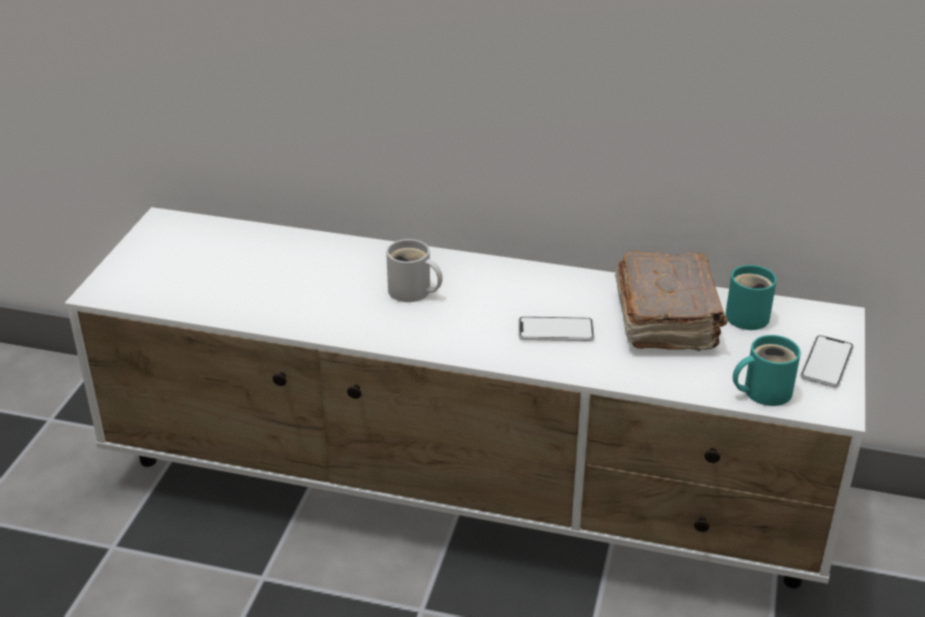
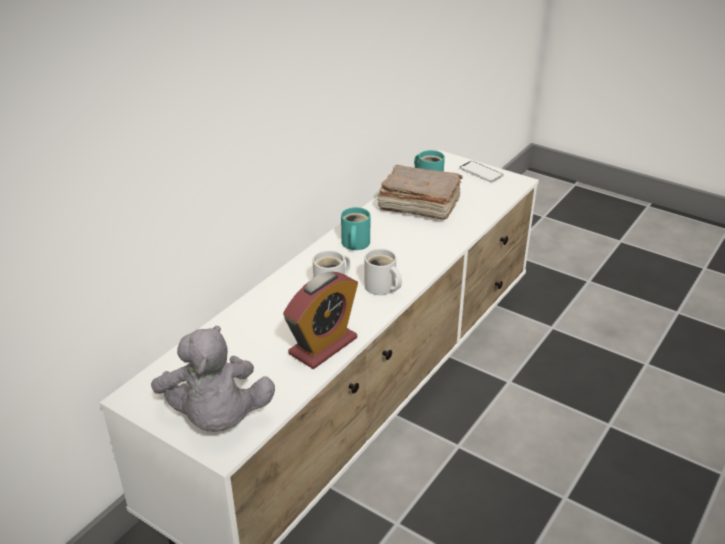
camera: 70 degrees left, 0 degrees up
phone [518,317,594,341] -> none
turquoise mug [733,335,801,406] -> turquoise mug moved to [341,207,370,250]
none -> grey plush toy [151,326,275,432]
none -> alarm clock [283,272,358,369]
none -> white mug [364,249,402,295]

